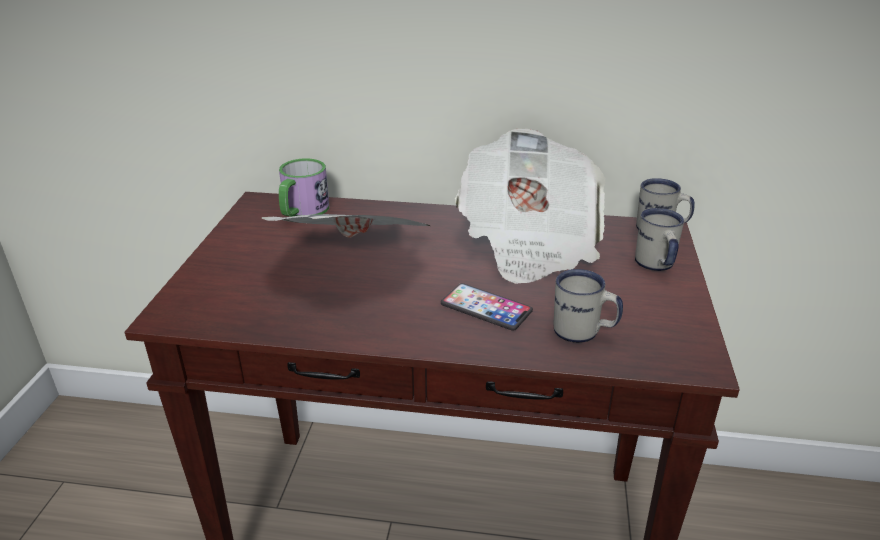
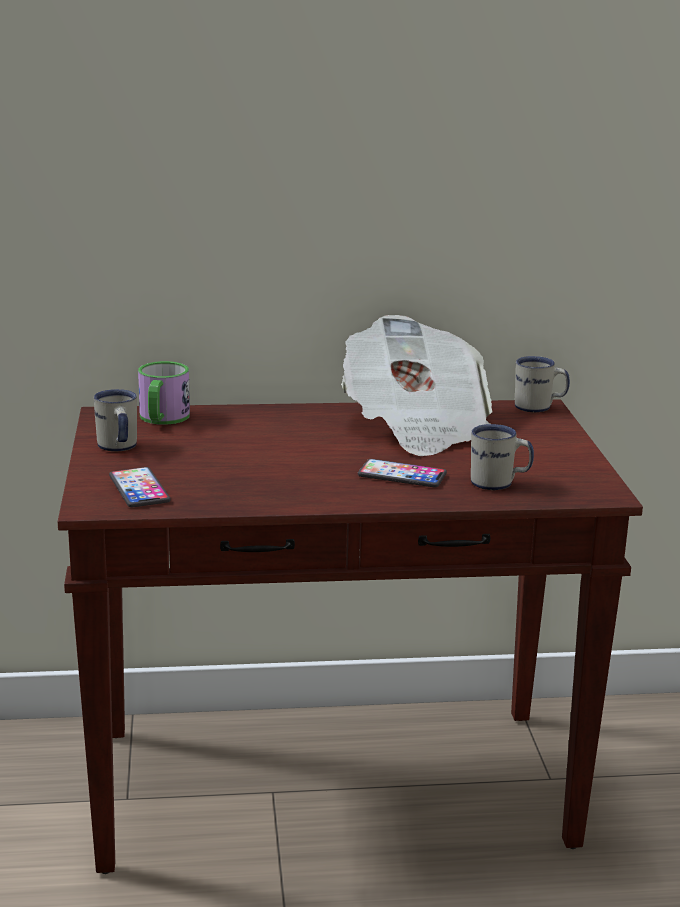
camera: 15 degrees left, 10 degrees down
newspaper [261,214,431,238] -> none
white mug [635,208,684,271] -> white mug moved to [94,389,137,451]
none -> phone [109,467,171,507]

